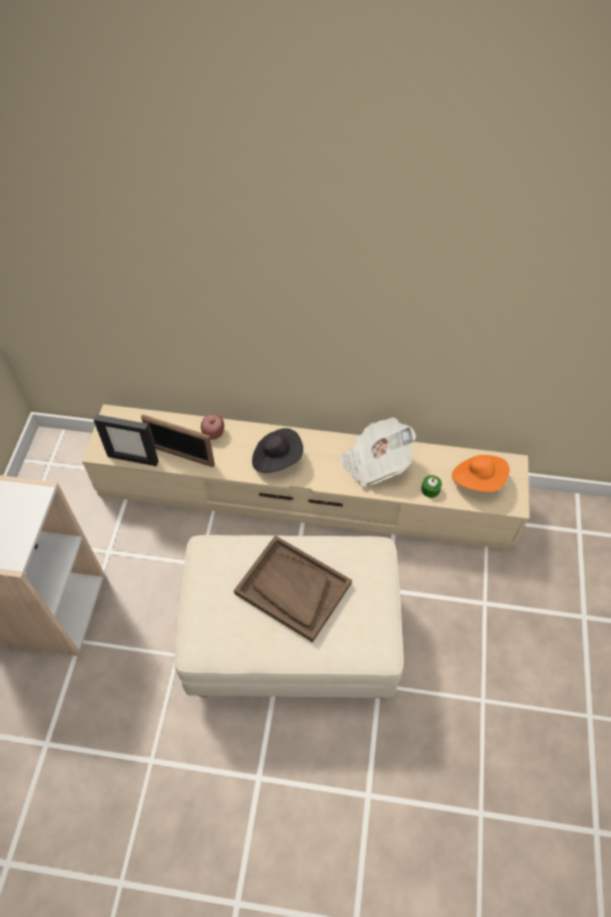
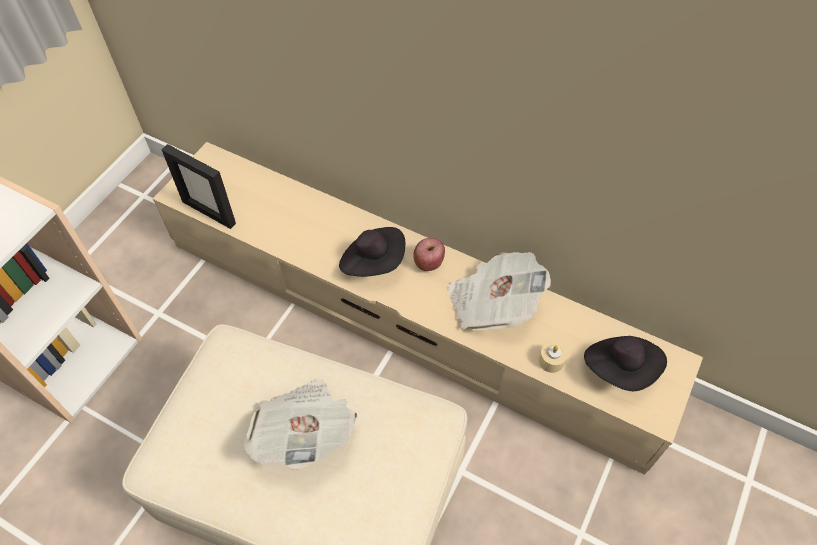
camera: 20 degrees right, 0 degrees up
picture frame [141,415,215,467] -> none
apple [201,414,224,440] -> apple moved to [413,238,445,271]
brown tray [234,535,352,642] -> newspaper [244,379,358,470]
green candle [421,475,442,498] -> beige candle [539,342,567,373]
orange hat [452,455,510,492] -> black hat [584,336,667,391]

